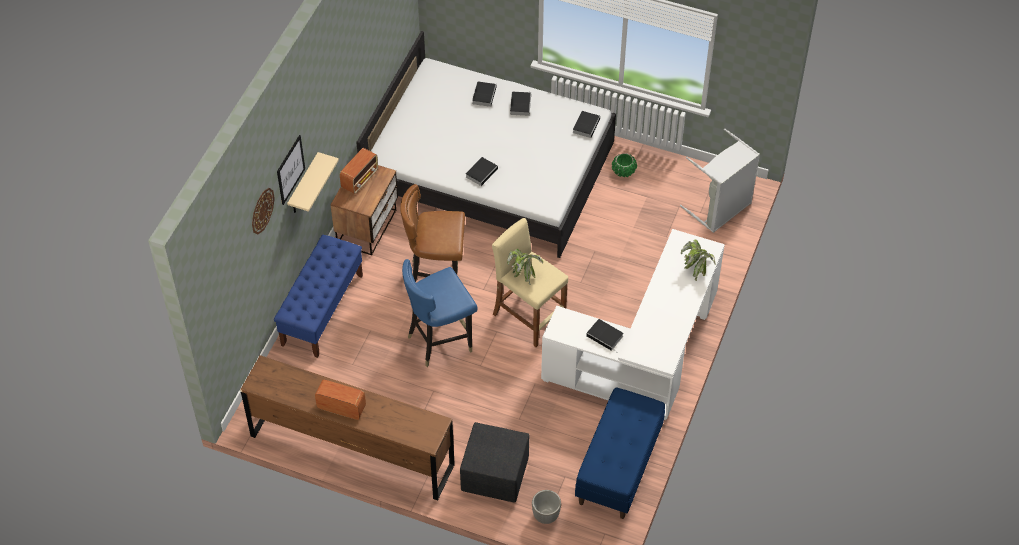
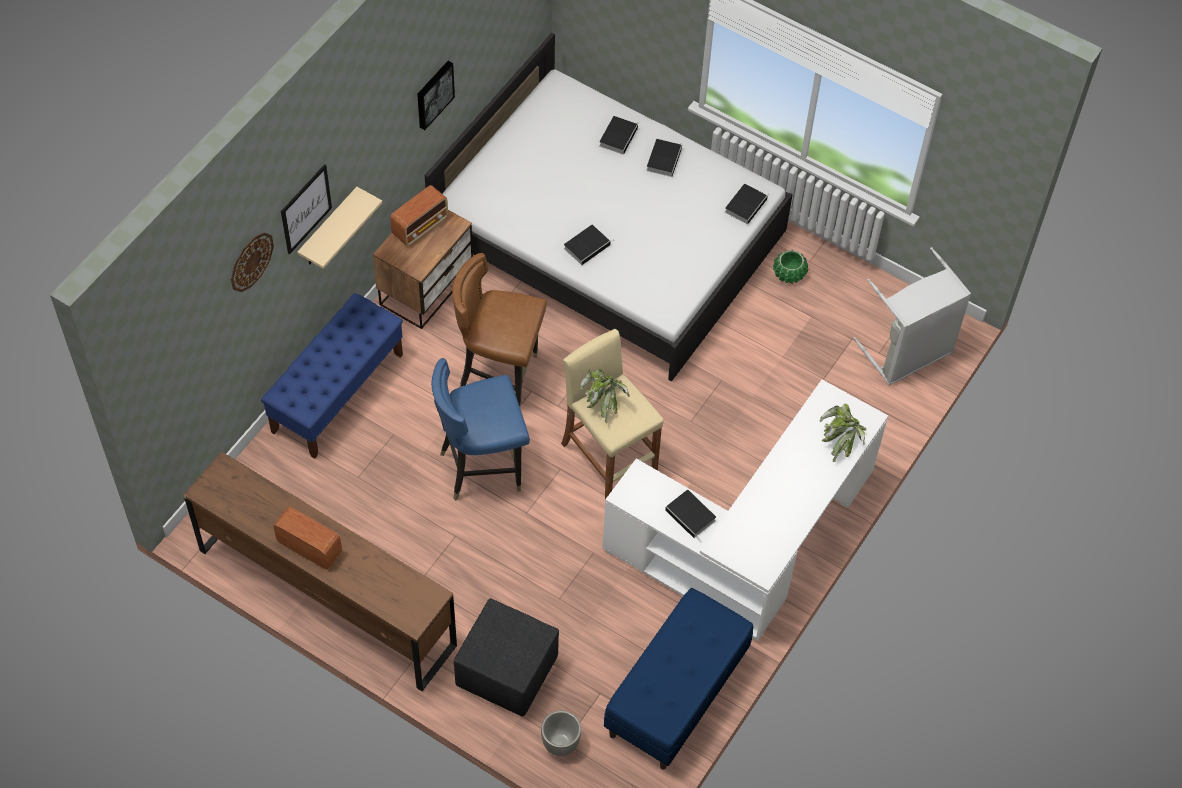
camera: 10 degrees right, 5 degrees up
none -> picture [417,61,455,130]

